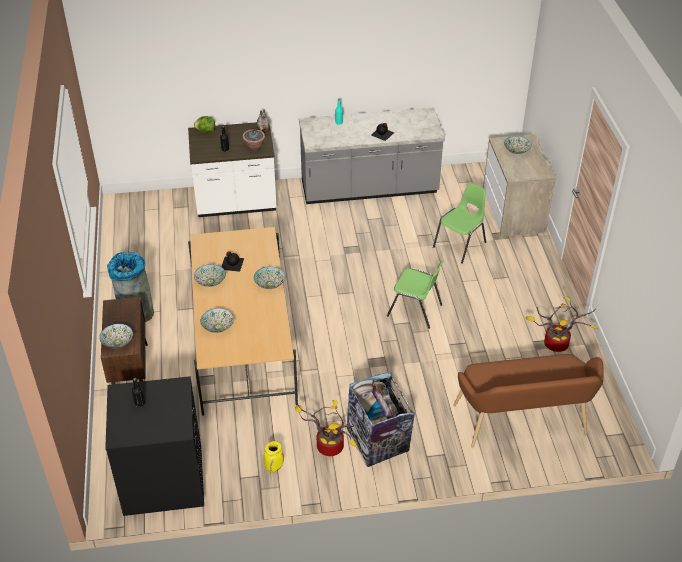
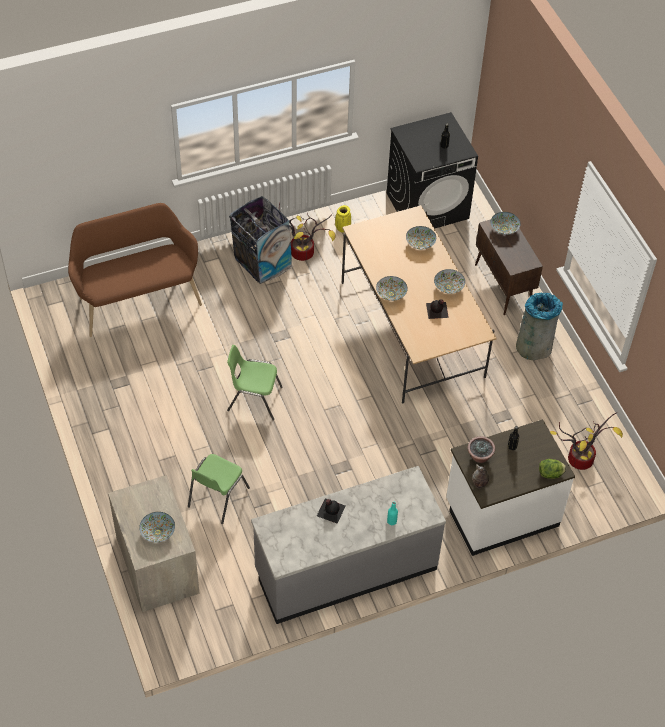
camera: 165 degrees right, 10 degrees up
potted plant [526,297,598,352] -> potted plant moved to [550,412,623,470]

